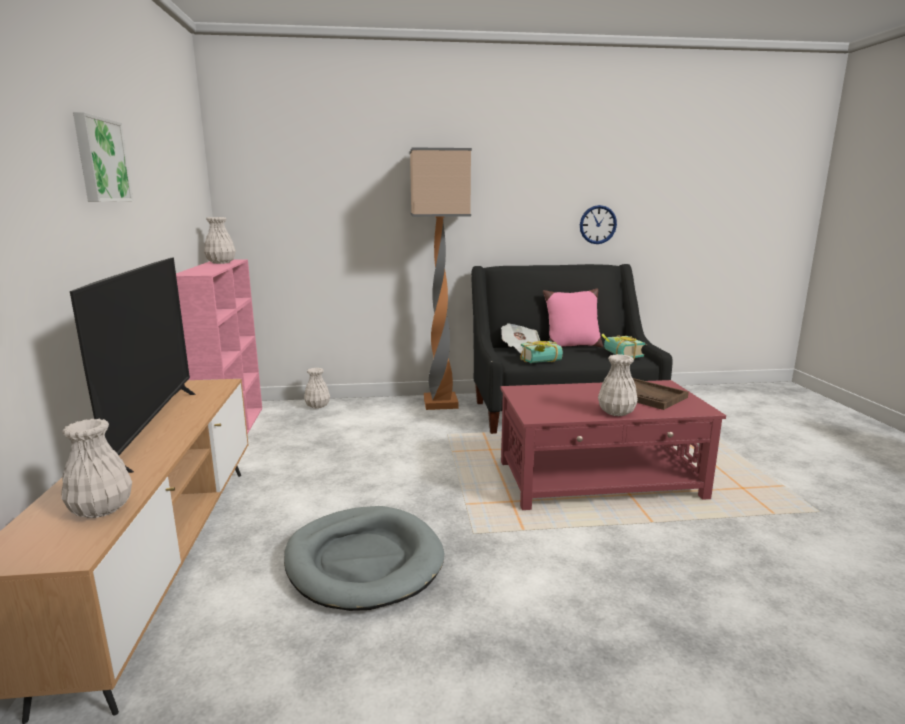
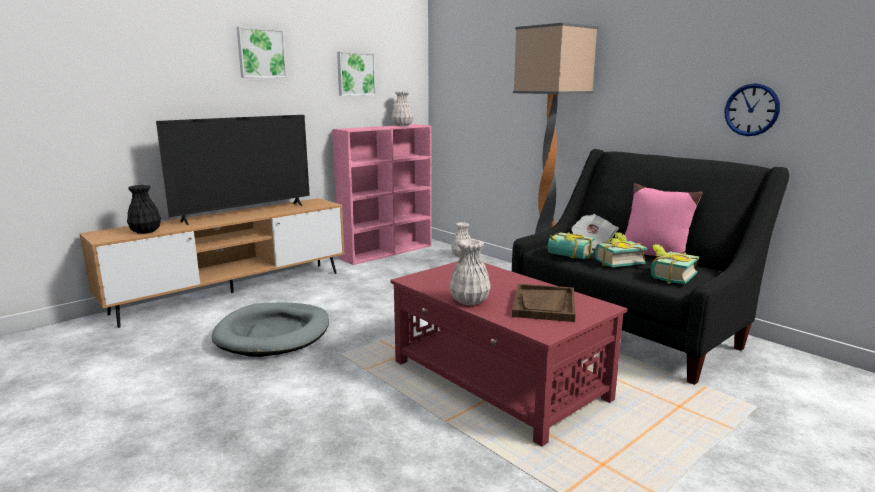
camera: 55 degrees right, 0 degrees up
white vase [61,419,132,518] -> black vase [127,185,161,234]
none -> picture [337,52,376,96]
none -> book [595,232,647,267]

